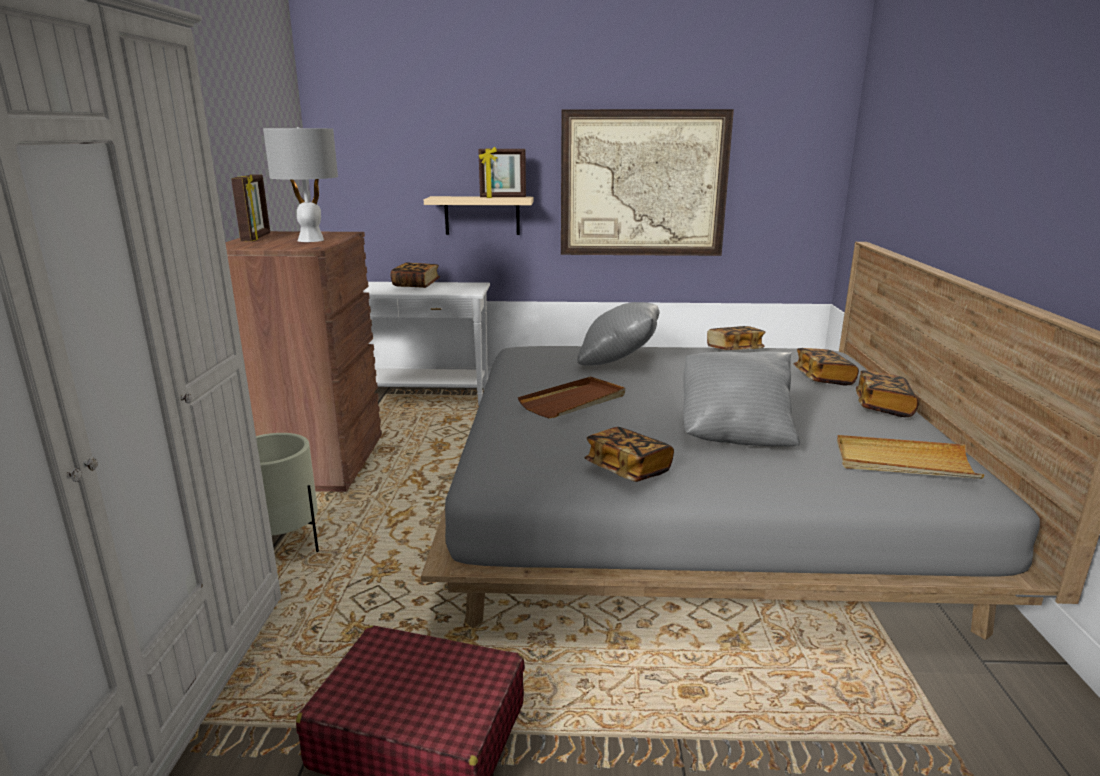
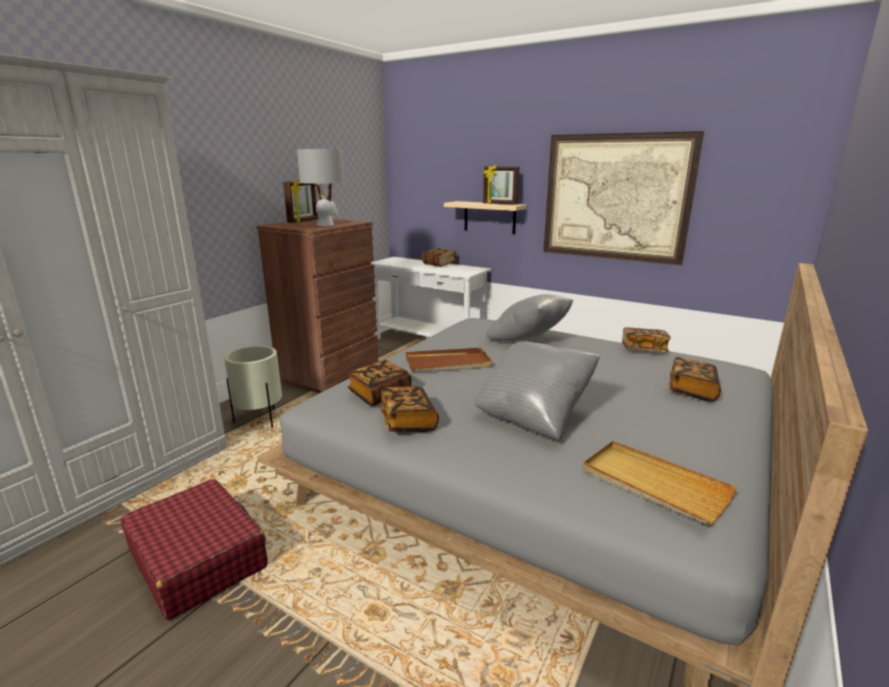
camera: 30 degrees right, 0 degrees up
book [856,371,919,417] -> book moved to [347,360,411,406]

